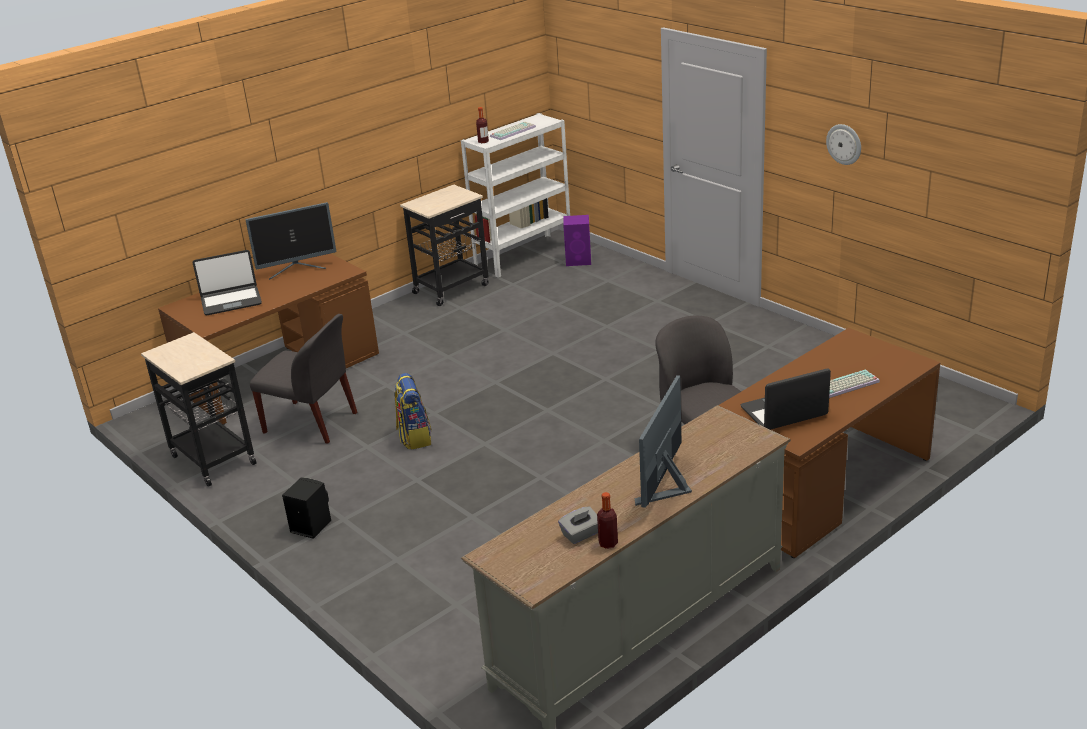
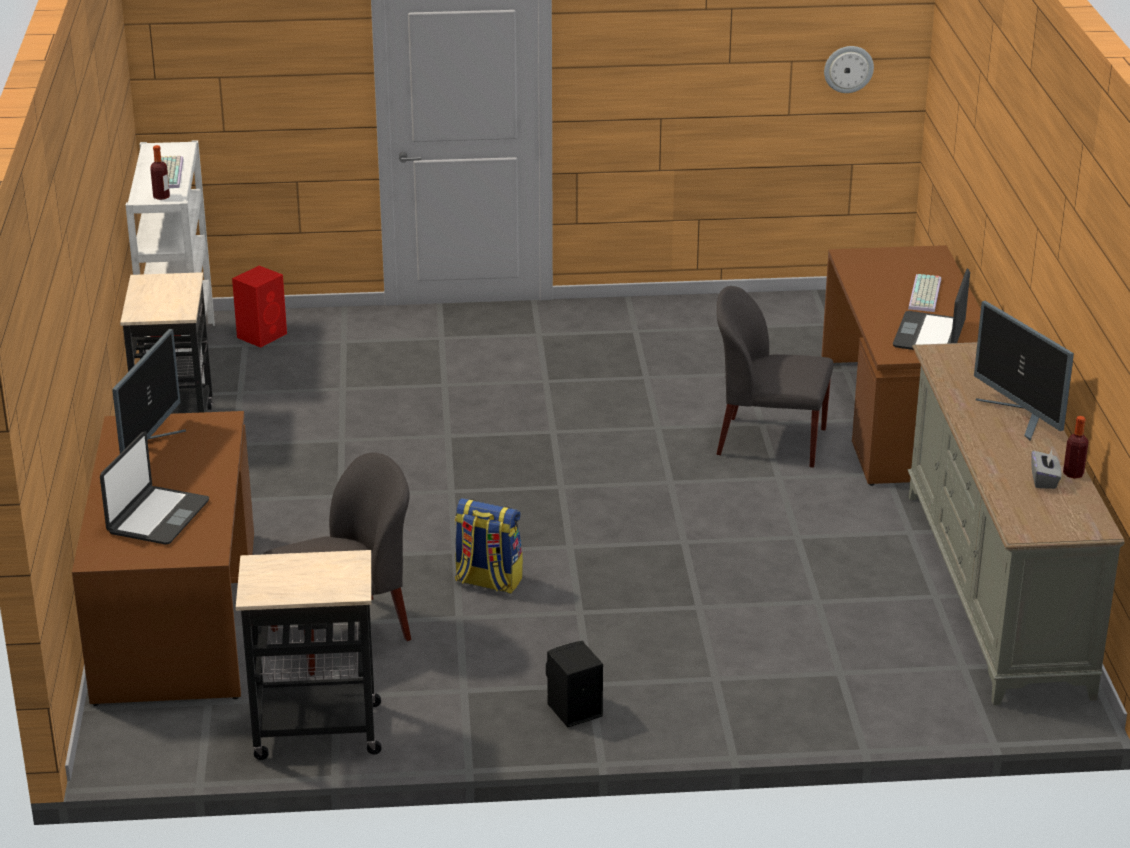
camera: 55 degrees left, 0 degrees up
purple speaker [563,215,591,266] -> red speaker [232,266,287,348]
wall clock [826,124,861,165] -> wall clock moved to [824,46,874,93]

